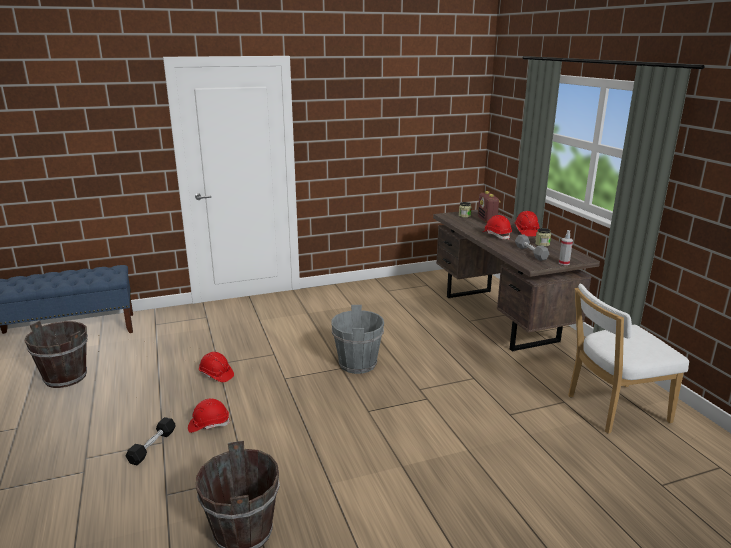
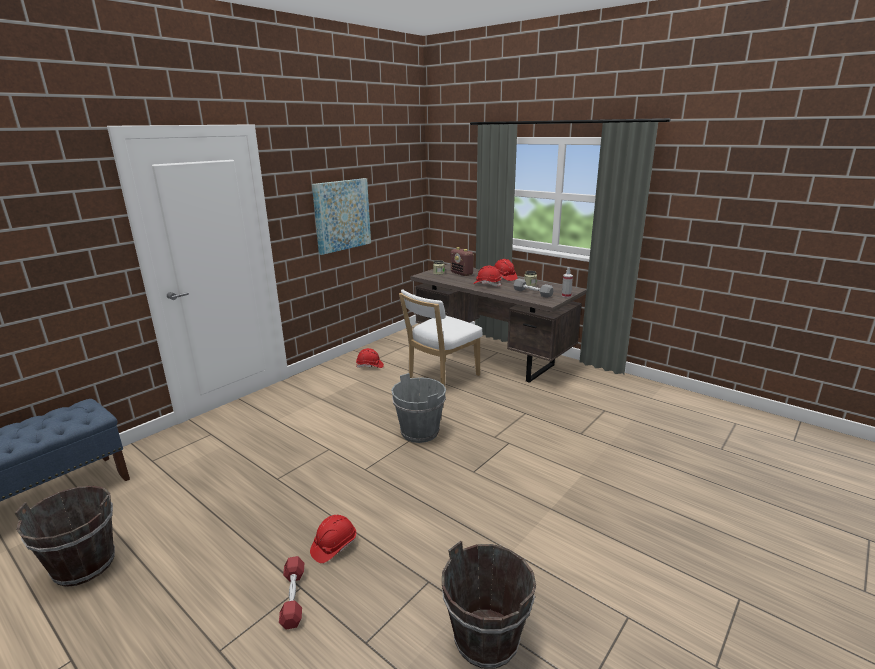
camera: 30 degrees left, 0 degrees up
black dumbbell [126,417,176,465] -> red dumbbell [279,556,304,629]
red hard hat [199,352,234,382] -> red hard hat moved to [356,348,384,368]
white chair [568,284,689,434] -> white chair moved to [399,289,483,386]
none -> picture [312,178,371,255]

